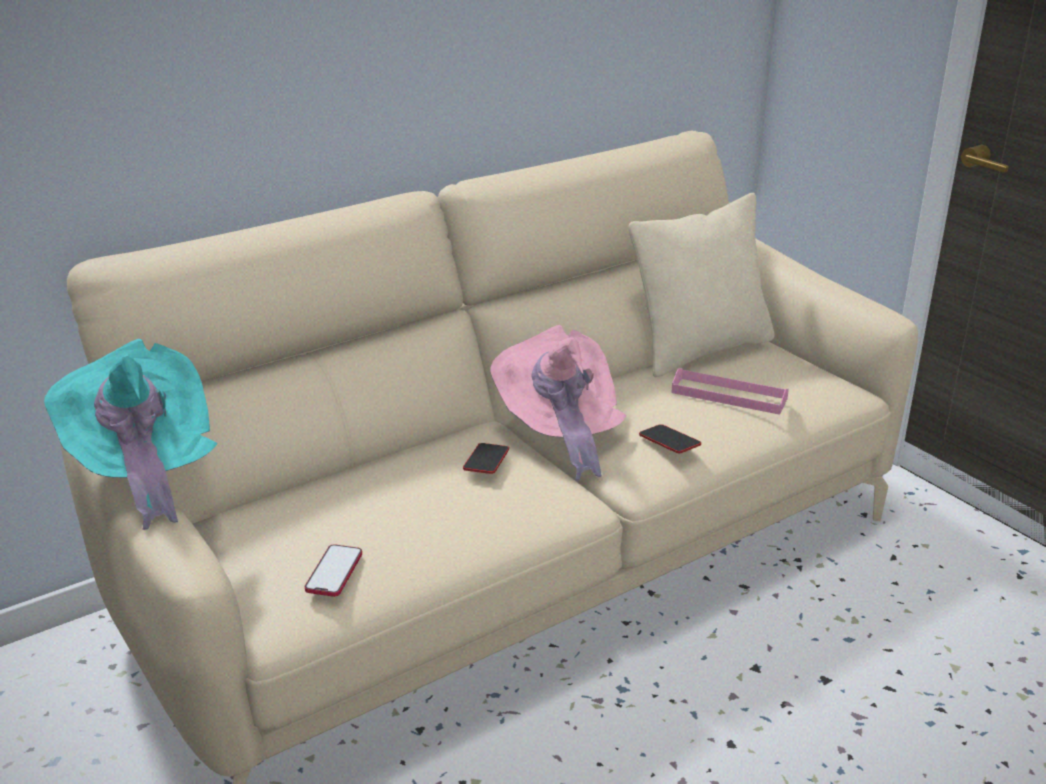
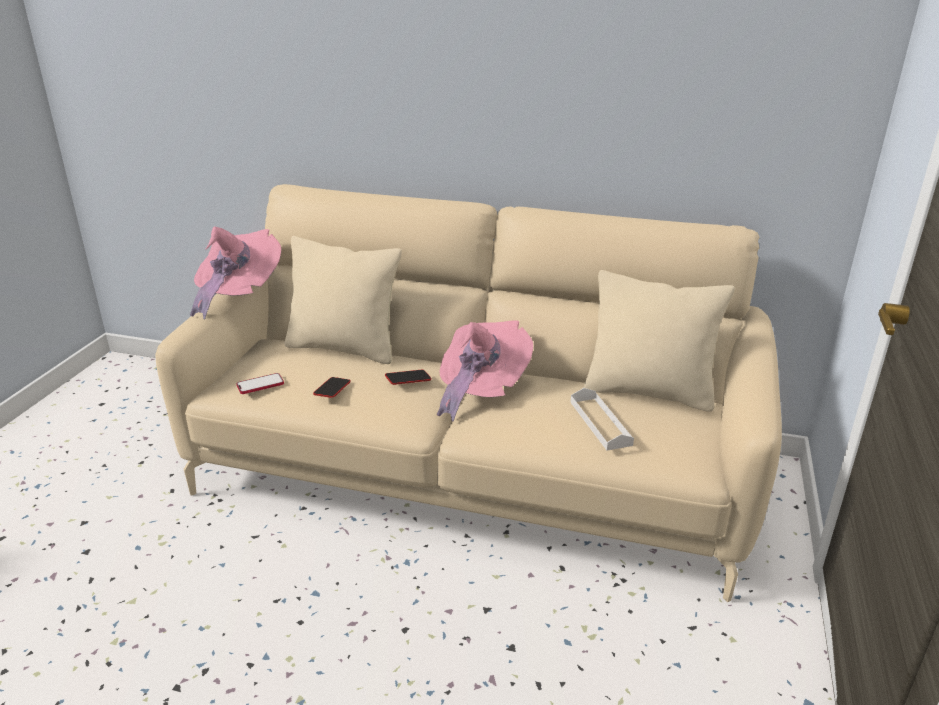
camera: 50 degrees right, 0 degrees up
turquoise hat [44,339,218,530] -> pink hat [190,227,281,320]
phone [639,424,701,453] -> phone moved to [313,377,351,398]
pink tray [671,368,789,415] -> white tray [570,388,634,450]
none -> beige pillow [285,236,402,364]

